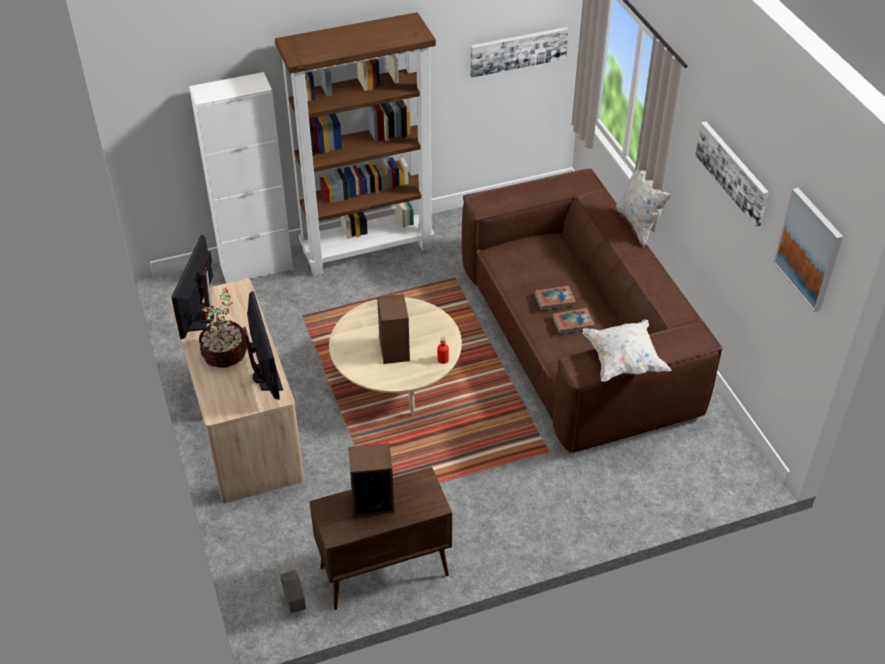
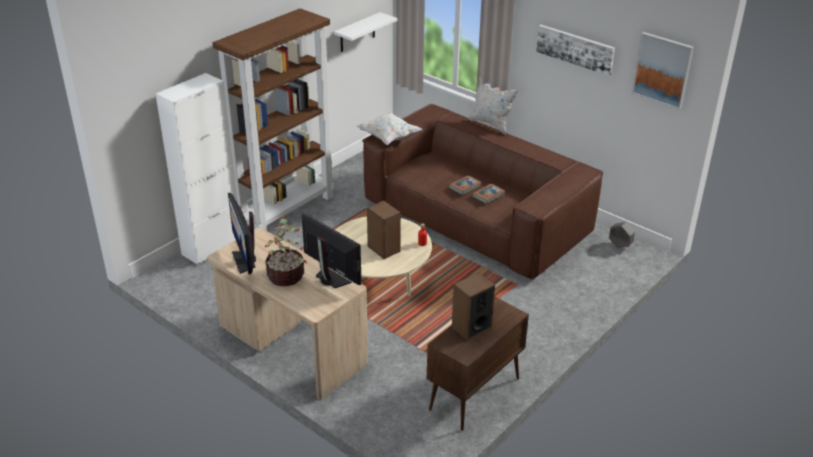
camera: 30 degrees left, 10 degrees down
grey planter [280,570,306,613] -> grey planter moved to [609,222,635,248]
picture [470,27,568,78] -> white shelf [334,12,397,52]
white pillow [582,320,672,381] -> white pillow moved to [357,112,423,145]

